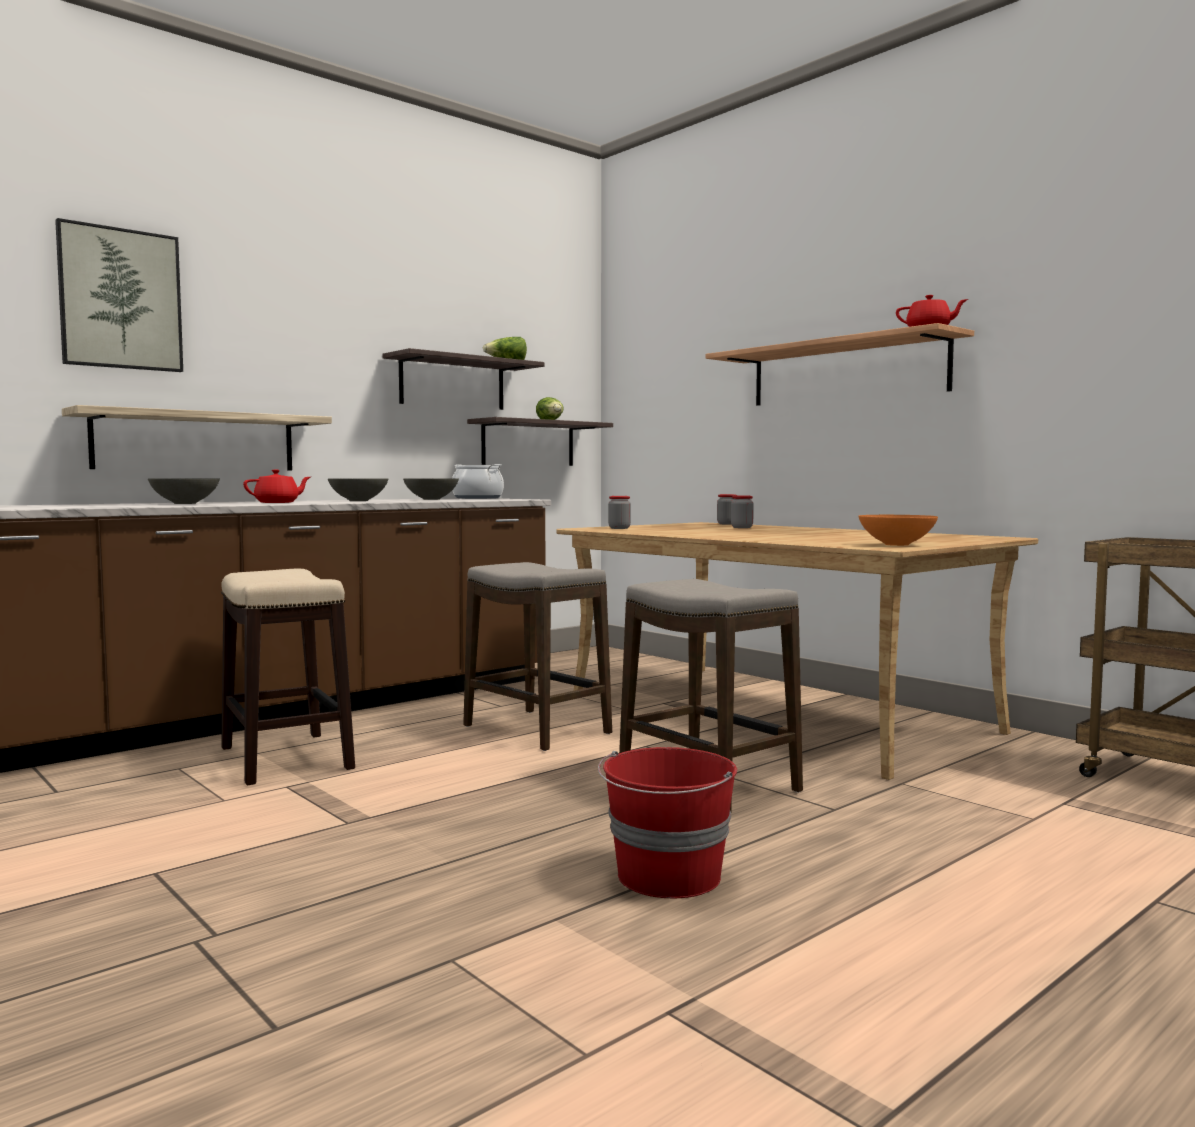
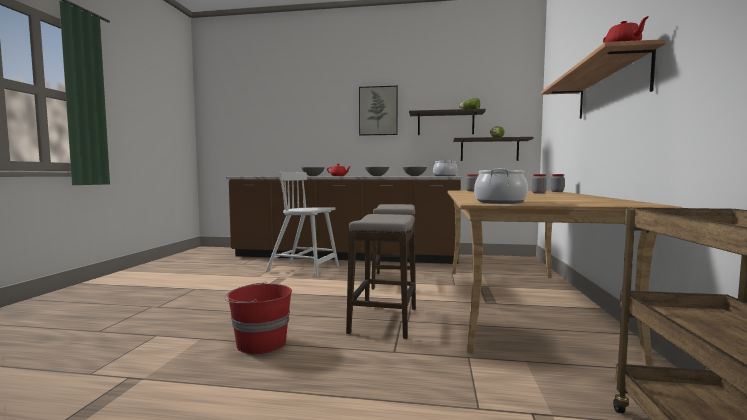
camera: 50 degrees right, 0 degrees up
picture [55,218,183,372] -> picture moved to [359,86,398,136]
shelf [62,405,332,470] -> none
stool [221,569,355,785] -> white chair [265,172,339,278]
orange bowl [858,515,938,546] -> cooking pot [474,169,528,204]

